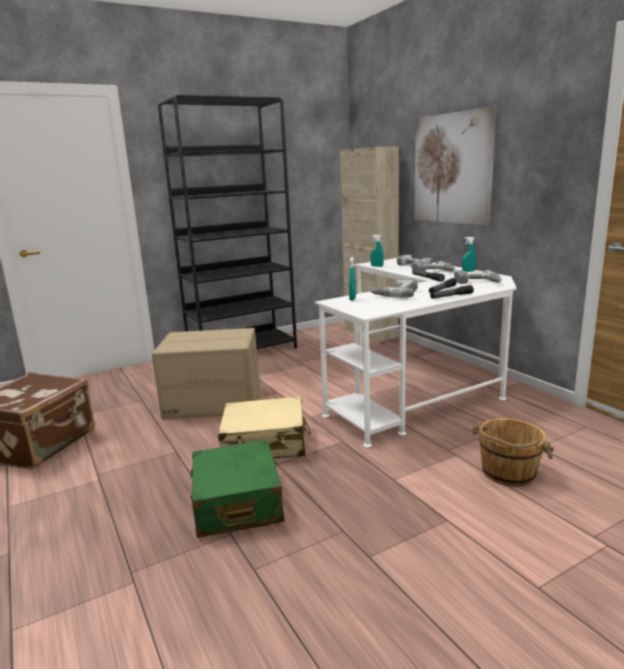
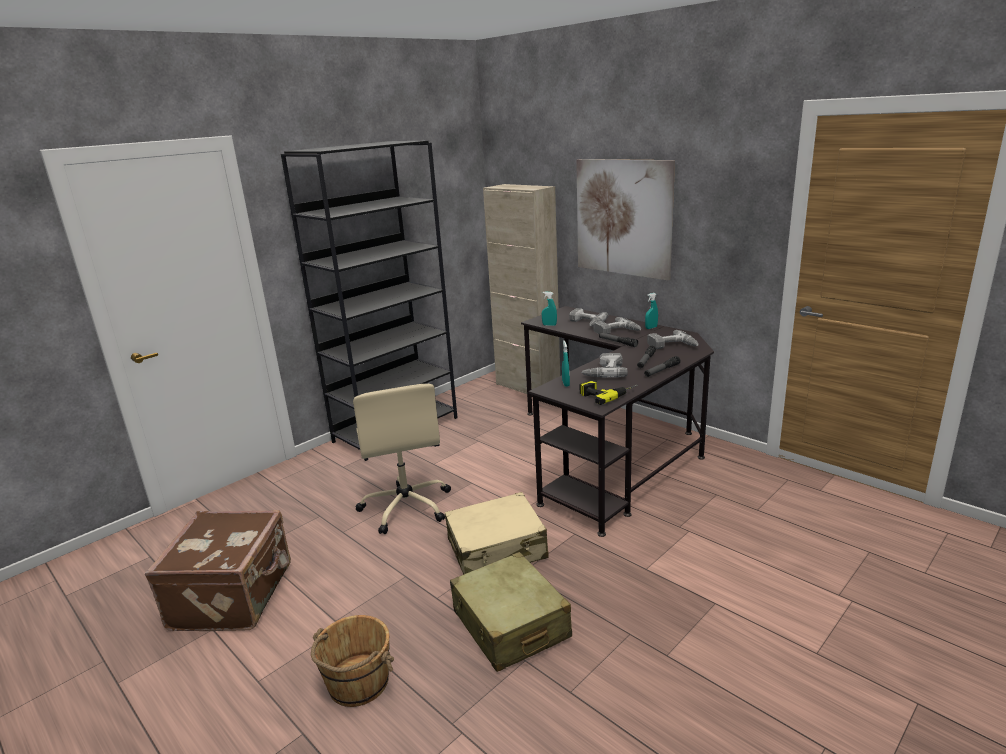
camera: 15 degrees left, 5 degrees up
cardboard box [152,328,260,419] -> beige office chair [353,384,451,534]
green suitcase [190,440,285,538] -> beige suitcase [450,552,572,672]
white desk [315,258,517,448] -> black desk [521,306,714,537]
brown bucket [472,418,554,487] -> brown bucket moved to [311,615,394,707]
none -> power drill [580,379,638,405]

